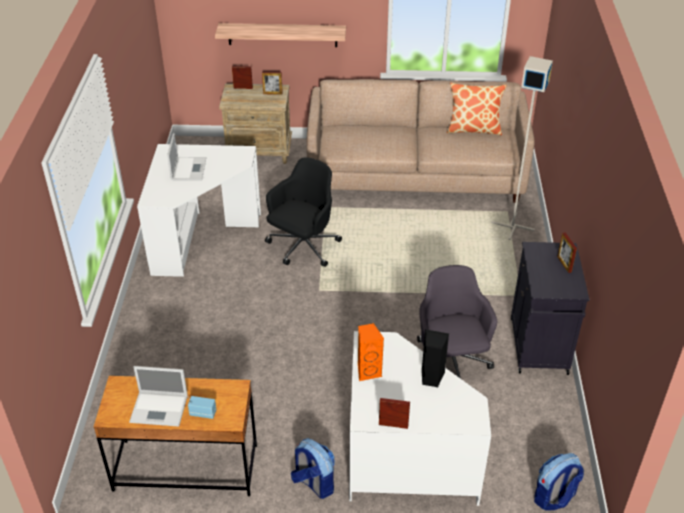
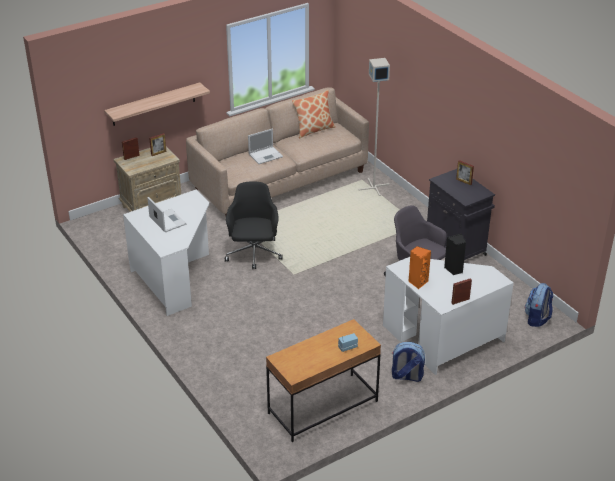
camera: 35 degrees left, 5 degrees down
laptop [129,366,188,427] -> laptop moved to [248,129,283,164]

